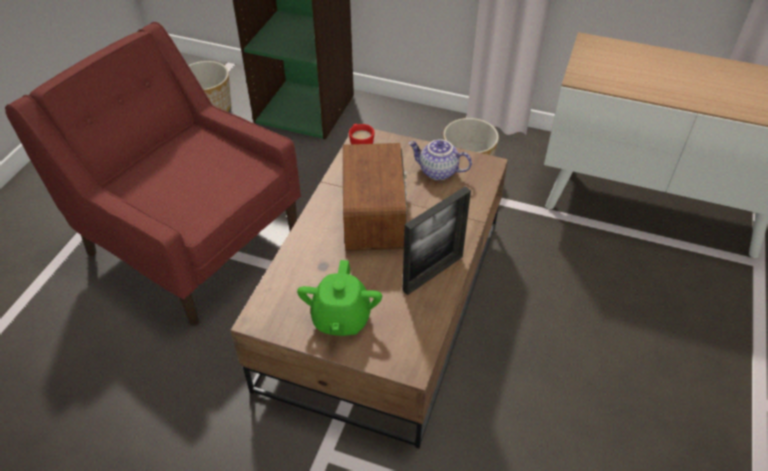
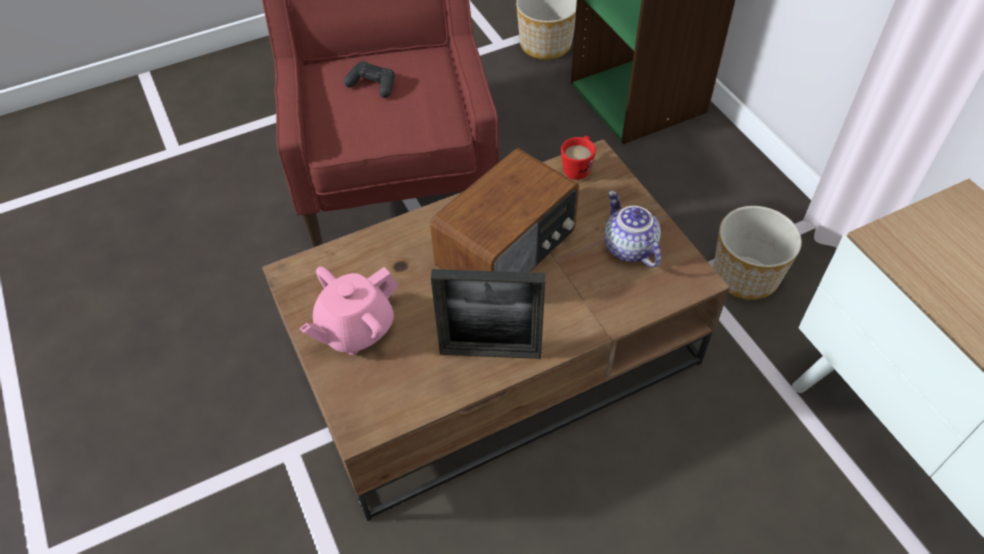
camera: 45 degrees right, 5 degrees up
green teapot [297,260,382,336] -> pink teapot [300,267,398,355]
none -> black game controller [344,61,394,98]

